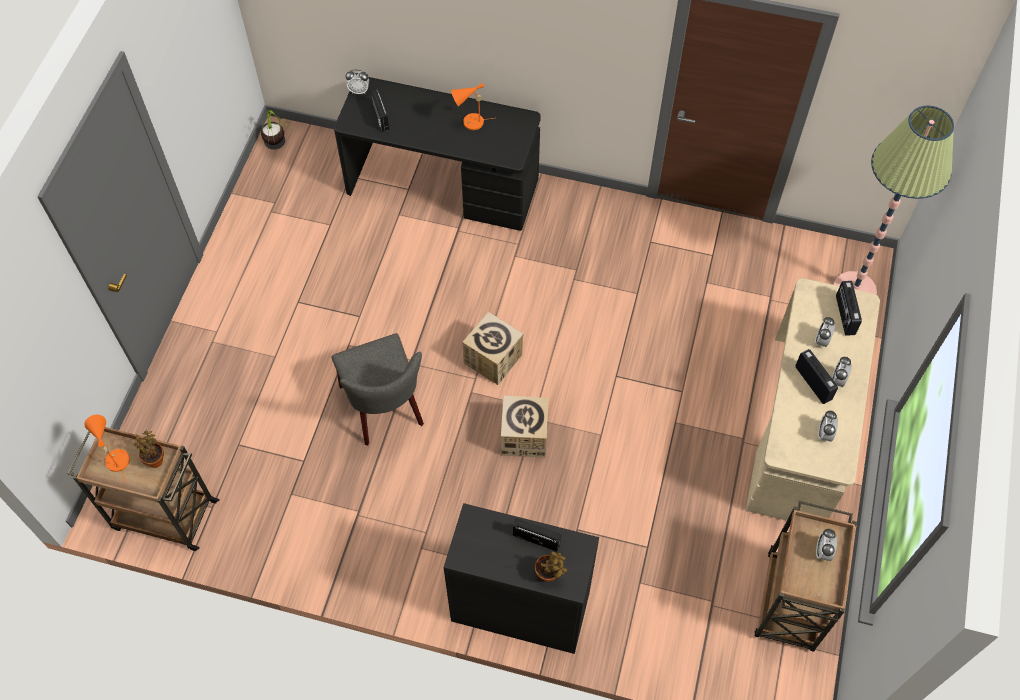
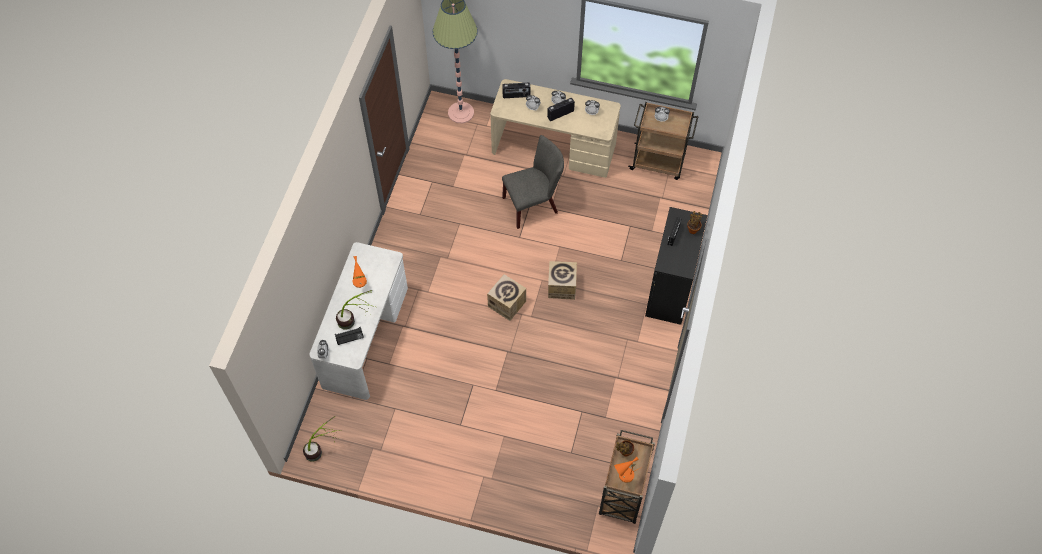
camera: 90 degrees left, 0 degrees up
grey chair [332,333,424,445] -> grey chair moved to [502,135,564,229]
black desk [334,77,541,231] -> white desk [309,242,408,400]
none -> potted plant [336,290,375,330]

